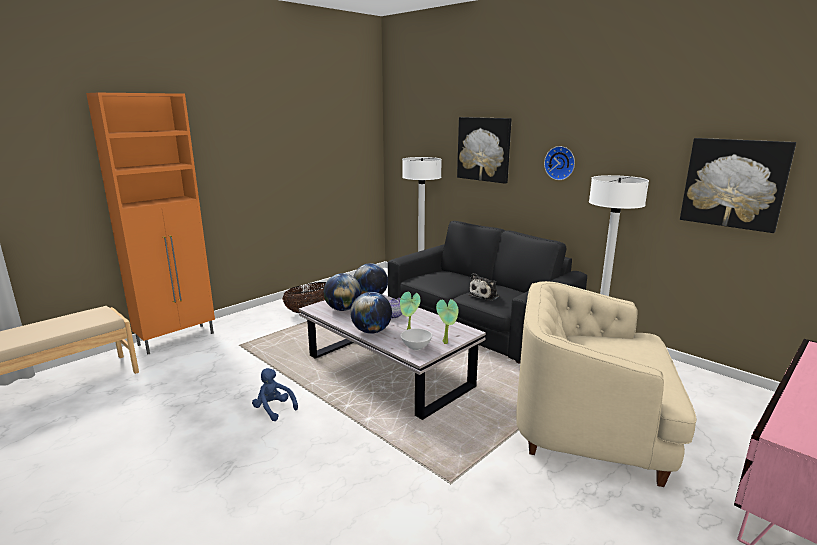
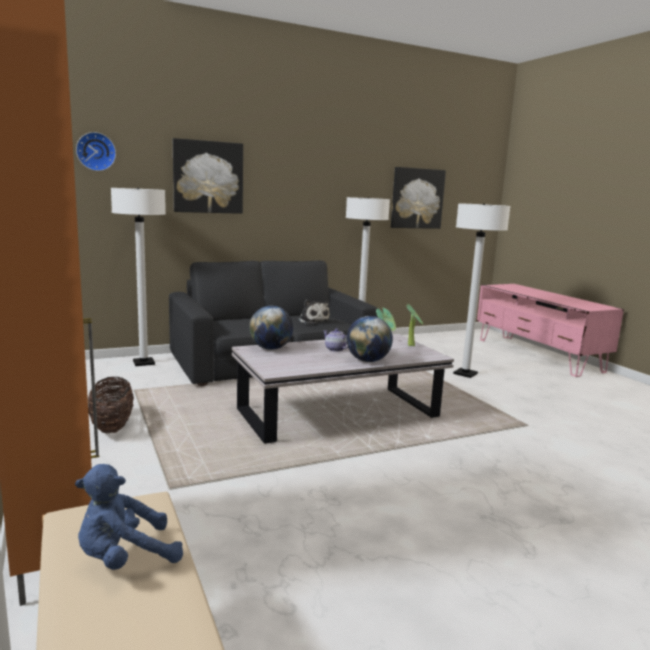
camera: 70 degrees left, 5 degrees down
blue plush toy [252,368,298,421] -> blue plush toy moved to [75,464,183,570]
globe [324,273,361,311] -> none
white bowl [401,328,432,351] -> none
beige armchair [516,281,697,487] -> white floor lamp [453,203,510,378]
wall clock [544,146,575,180] -> wall clock moved to [76,132,116,171]

